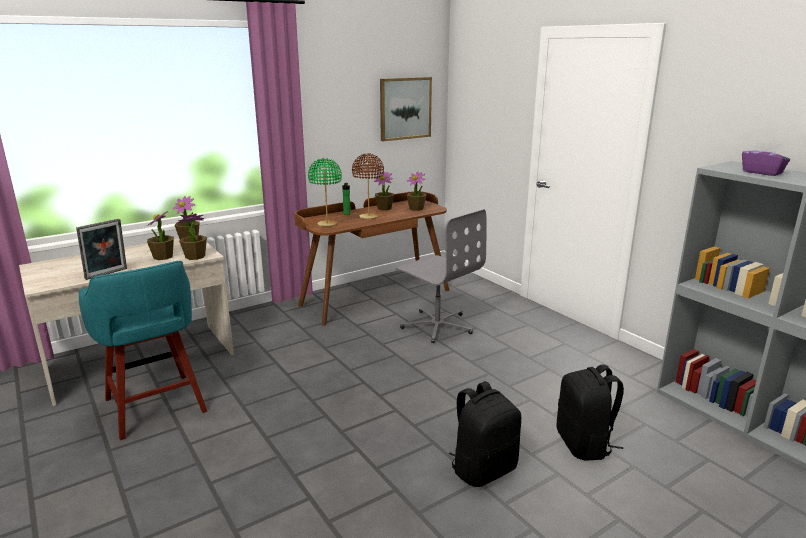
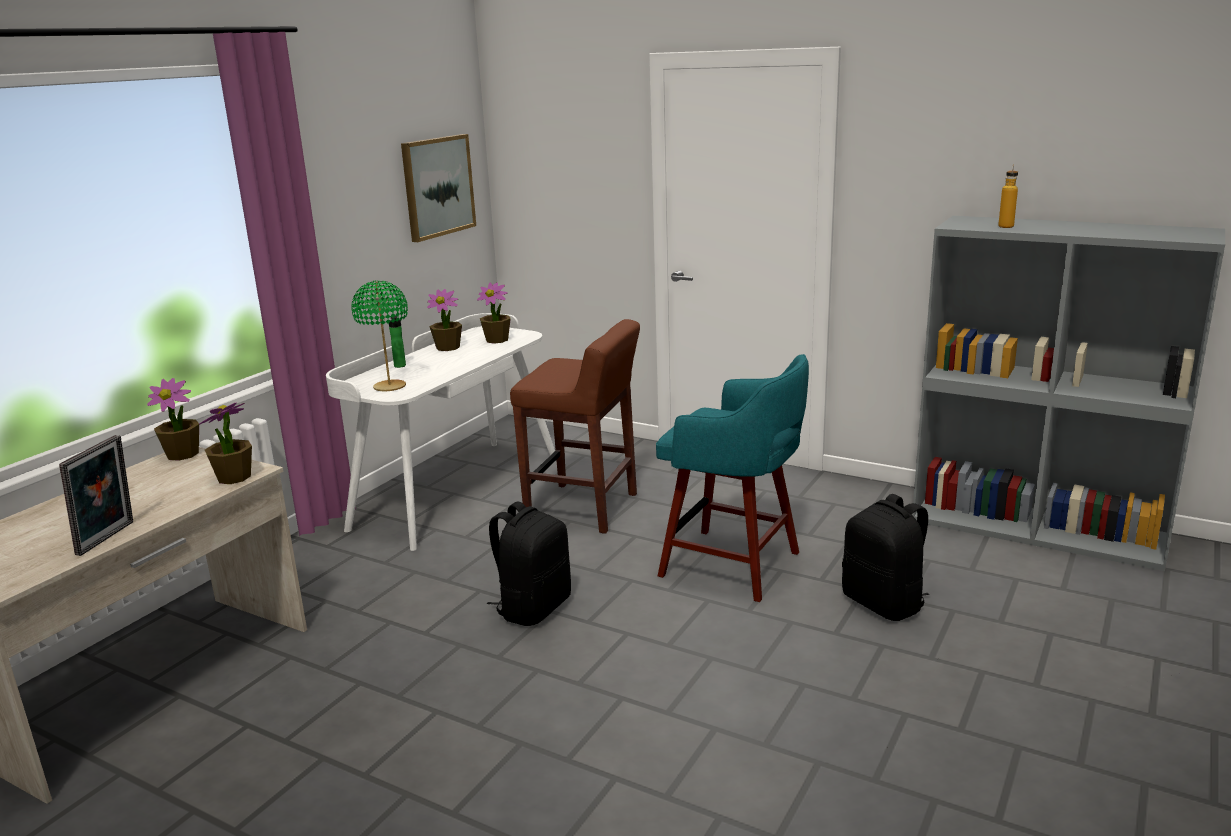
camera: 25 degrees left, 0 degrees up
turquoise stool [79,261,207,440] -> turquoise stool moved to [656,354,809,602]
potted plant [147,211,174,260] -> none
brown desk [294,191,449,326] -> white desk [326,313,555,551]
brown table lamp [352,153,384,219] -> none
grey office chair [396,209,486,343] -> brown stool [510,319,640,534]
black backpack [449,381,521,487] -> black backpack moved to [487,502,571,626]
purple tissue box [742,142,790,176] -> bottle [998,165,1018,228]

